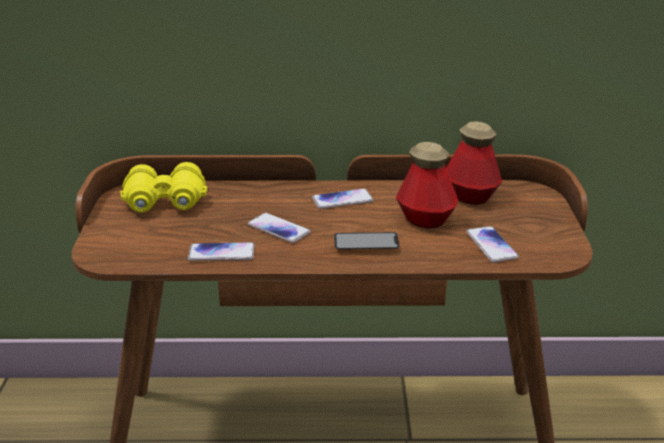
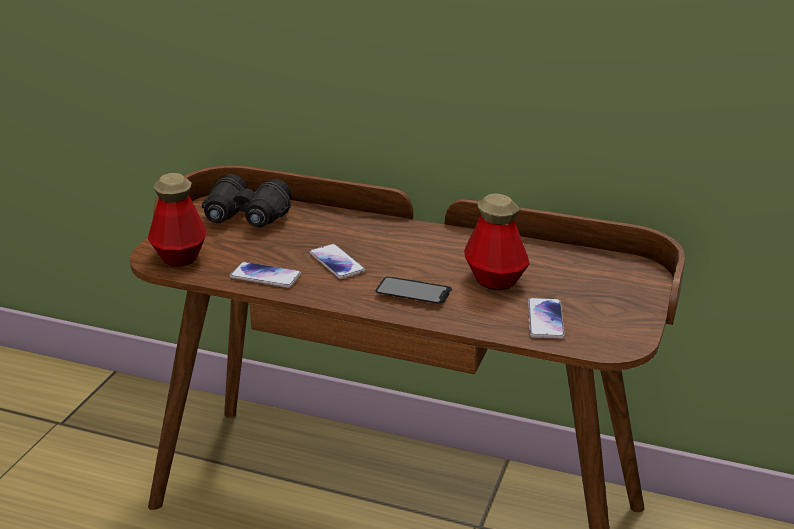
camera: 20 degrees right, 0 degrees up
yellow binoculars [120,162,207,213] -> black binoculars [202,175,292,228]
phone [312,189,373,209] -> none
bottle [446,121,502,205] -> bottle moved to [147,173,207,266]

